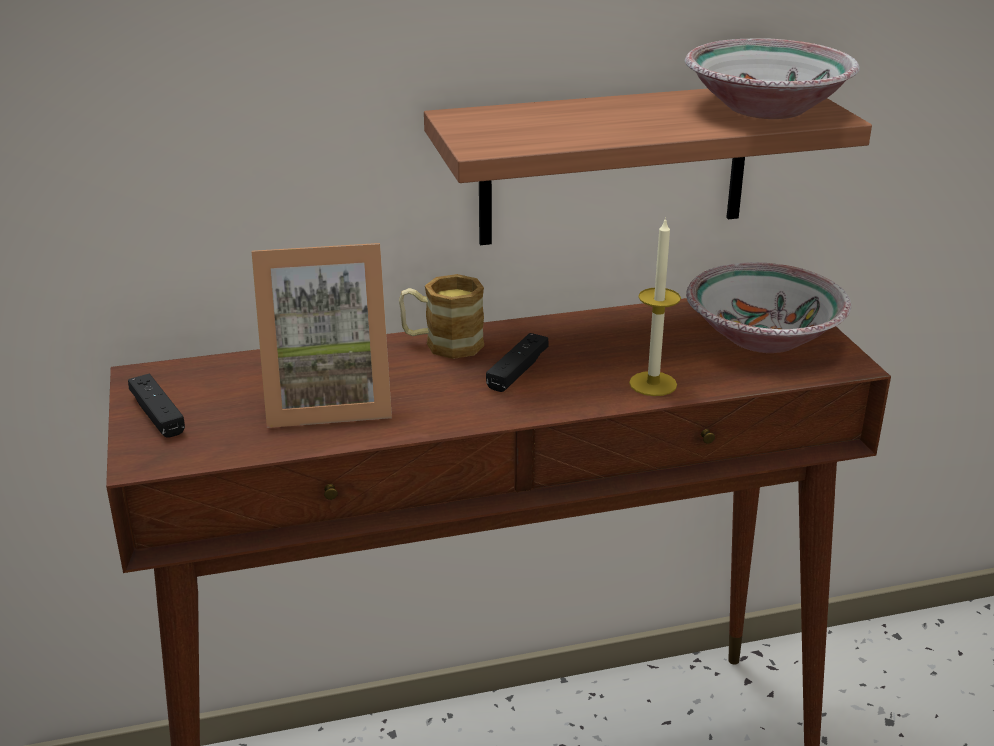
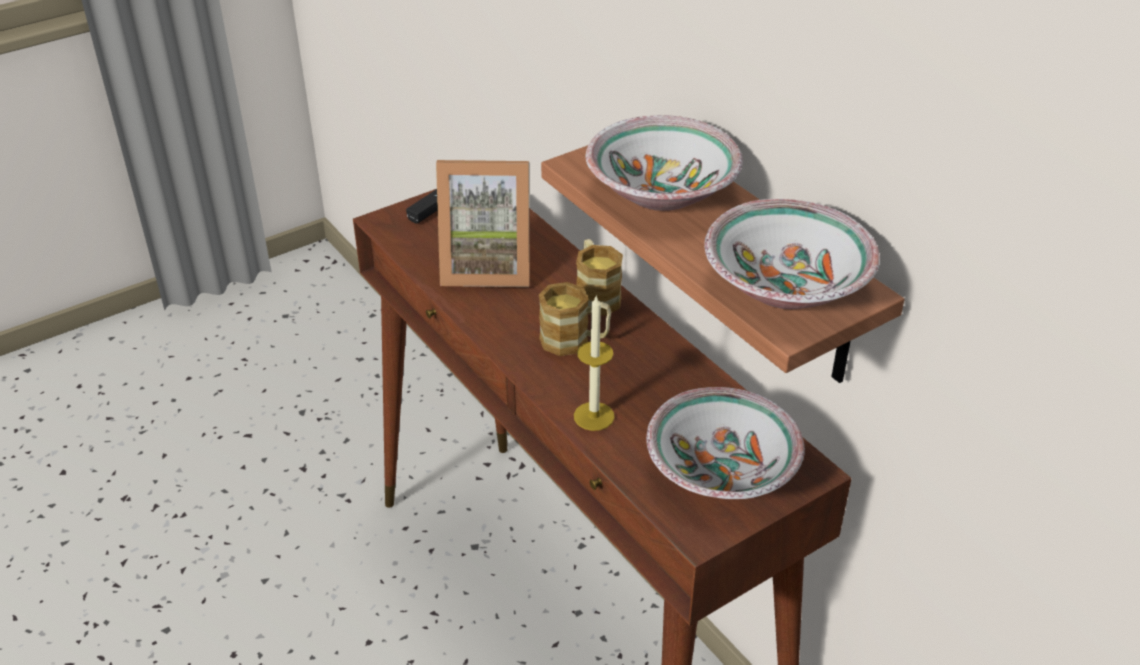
camera: 70 degrees right, 10 degrees up
picture frame [252,243,392,428] -> picture frame turned 60 degrees counterclockwise [436,160,530,287]
black game controller [486,333,549,392] -> mug [539,282,611,356]
none -> bowl [585,115,743,211]

